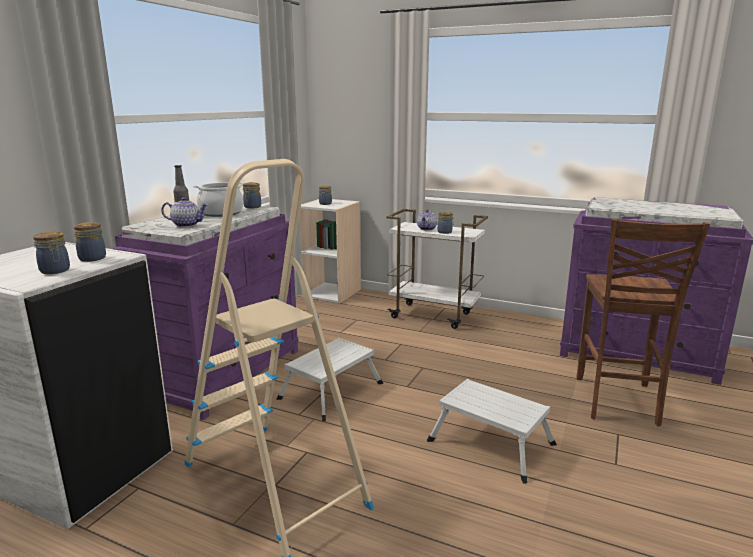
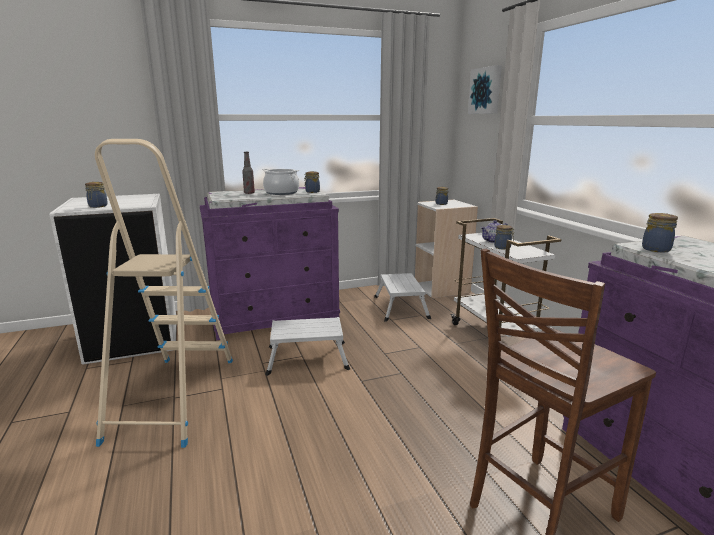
camera: 45 degrees right, 0 degrees up
jar [74,222,106,262] -> jar moved to [642,213,678,252]
teapot [161,197,207,227] -> none
white step ladder [427,379,557,484] -> white step ladder moved to [374,273,431,322]
none -> picture [468,65,502,114]

